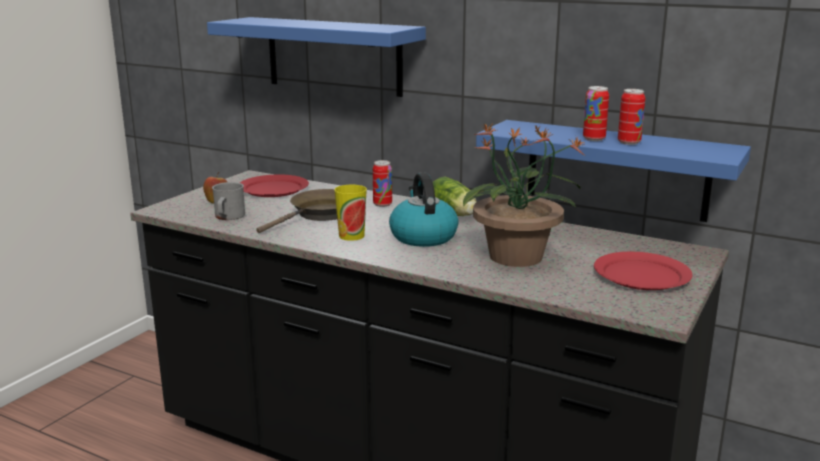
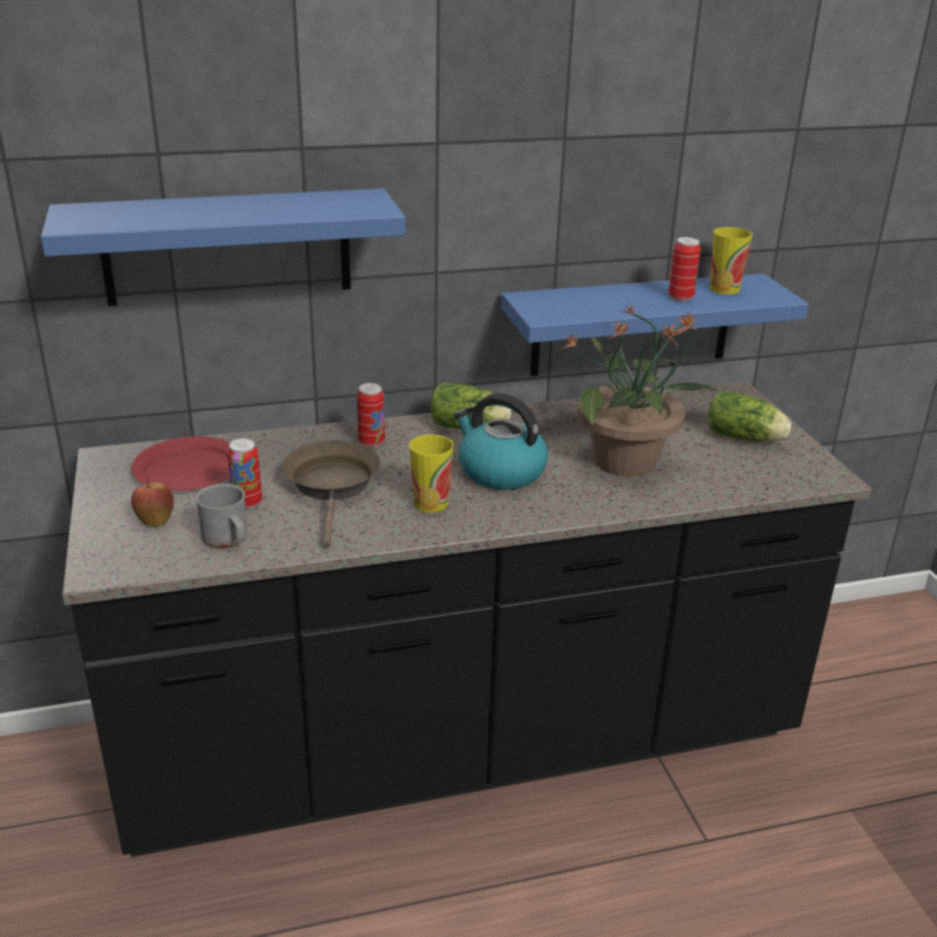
camera: 45 degrees left, 10 degrees up
can [583,86,609,141] -> can moved to [227,438,262,509]
red plate [594,252,693,290] -> lettuce [708,391,791,442]
none -> cup [710,227,753,294]

